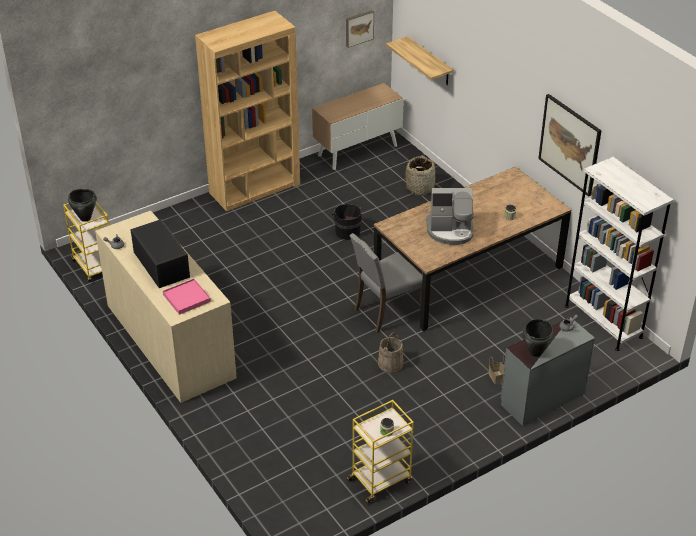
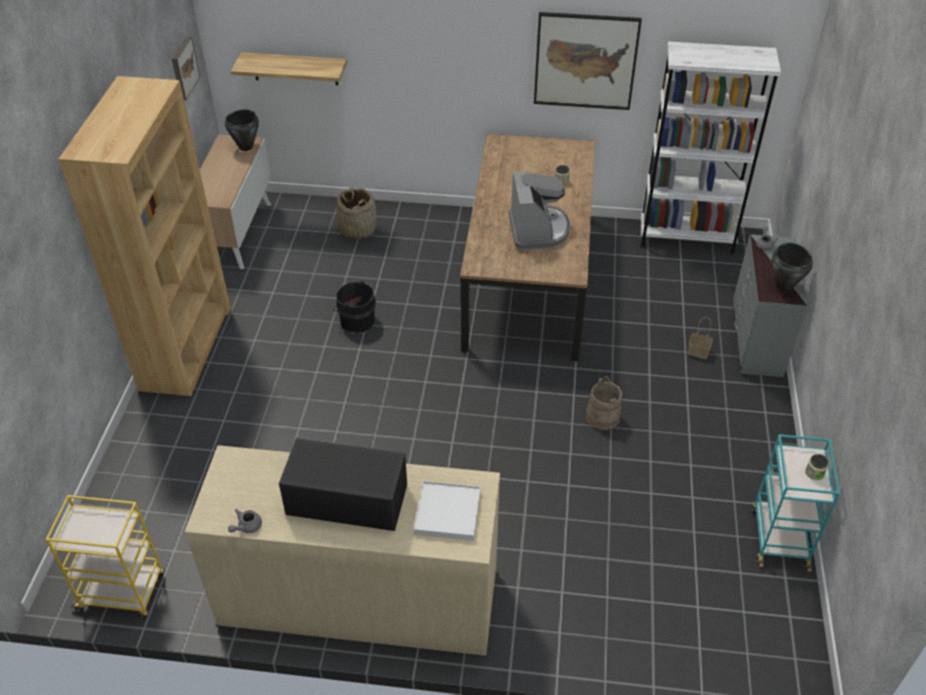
camera: 50 degrees left, 5 degrees up
black cooking pot [68,189,97,222] -> black cooking pot moved to [225,109,259,151]
pink tray [163,279,211,315] -> white tray [414,481,481,541]
yellow cart [346,400,414,503] -> turquoise cart [752,434,840,573]
grey chair [350,233,423,333] -> none
coffee machine [426,188,474,245] -> coffee machine turned 45 degrees counterclockwise [509,171,570,250]

